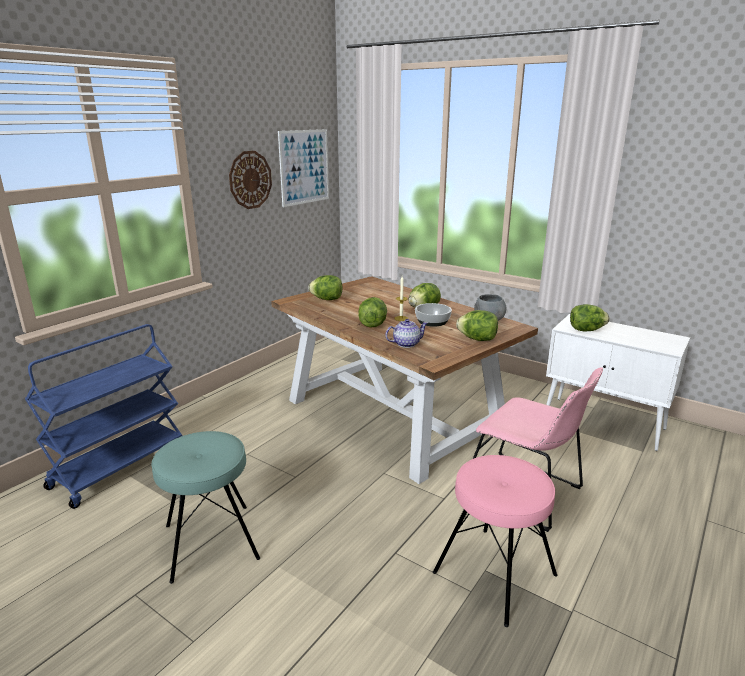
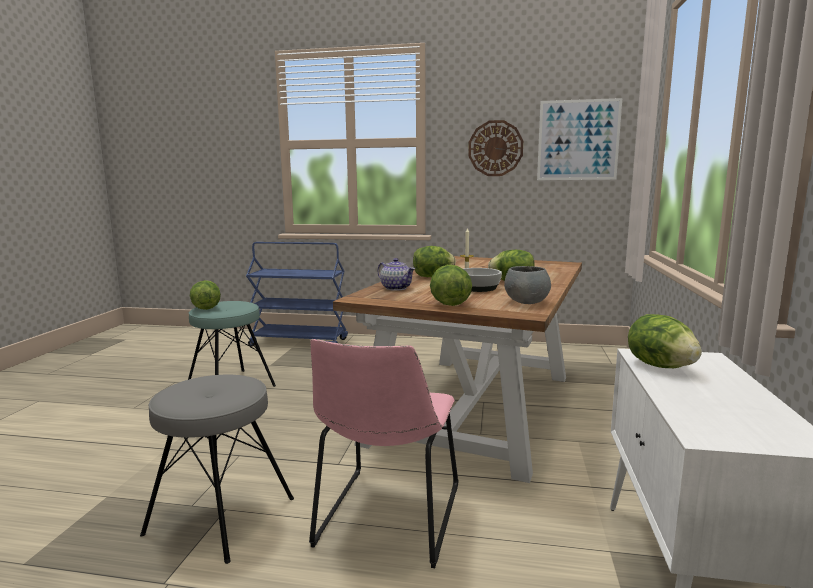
camera: 65 degrees right, 10 degrees down
lettuce [309,275,342,300] -> lettuce moved to [190,280,221,310]
pink stool [433,455,557,627] -> grey stool [140,374,294,564]

